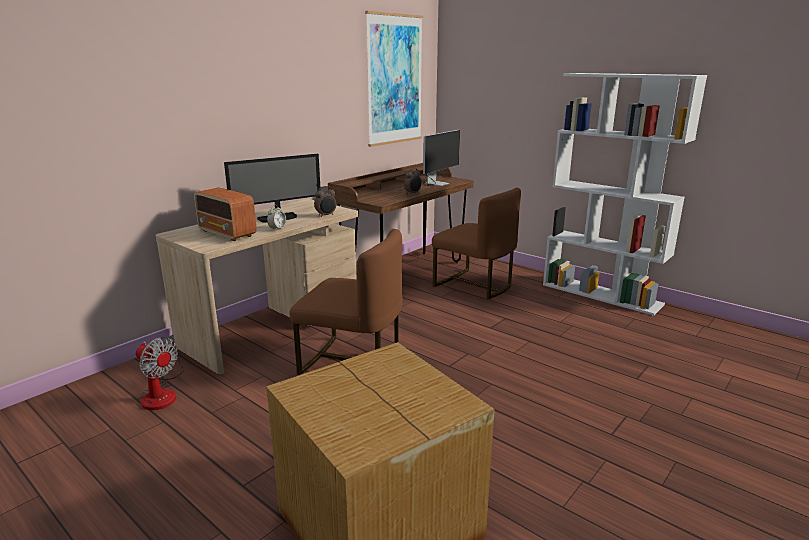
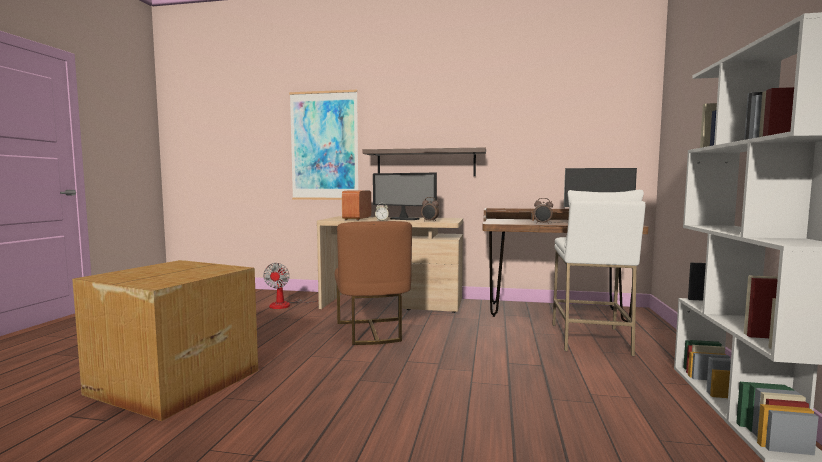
camera: 60 degrees right, 15 degrees down
picture [365,11,423,147] -> picture moved to [289,90,358,200]
brown chair [432,188,521,299] -> white stool [552,190,646,356]
none -> shelf [362,147,486,176]

